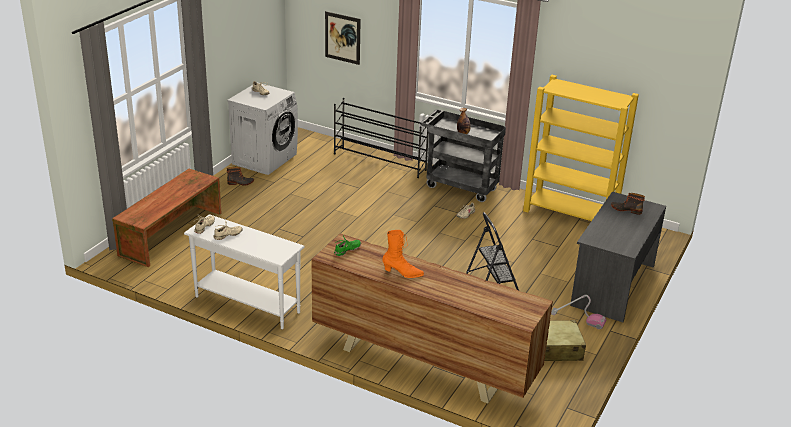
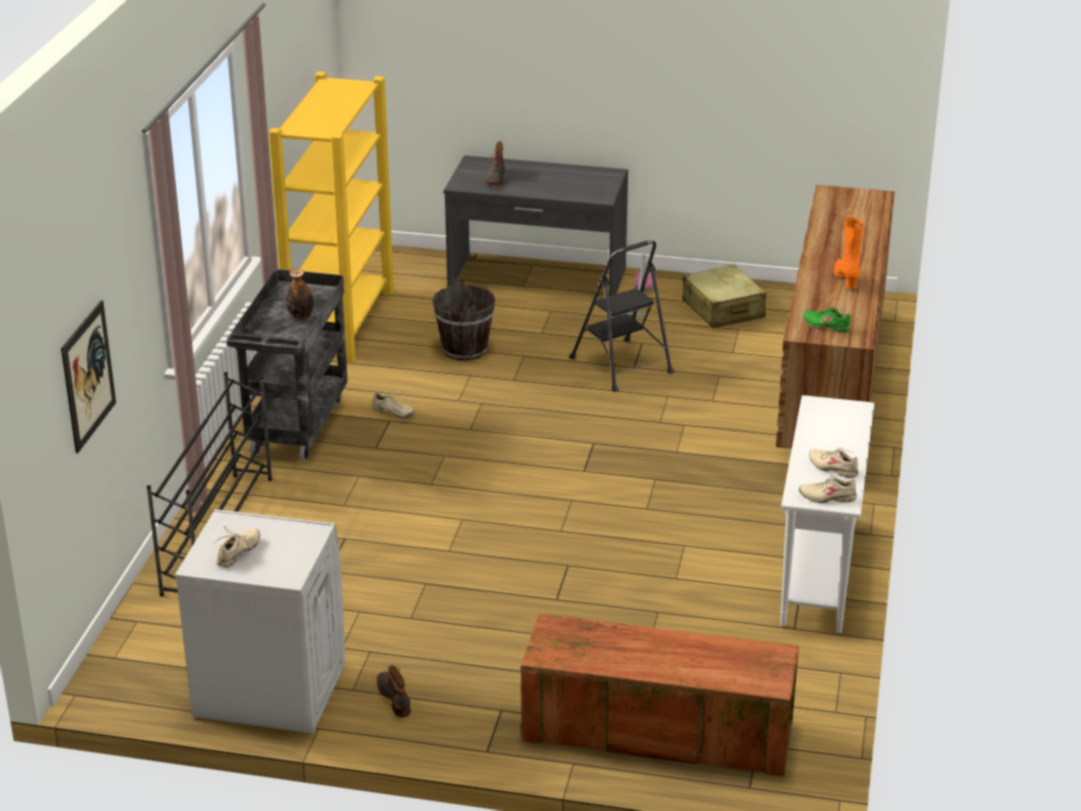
camera: 105 degrees left, 0 degrees up
none -> brown bucket [432,278,495,361]

